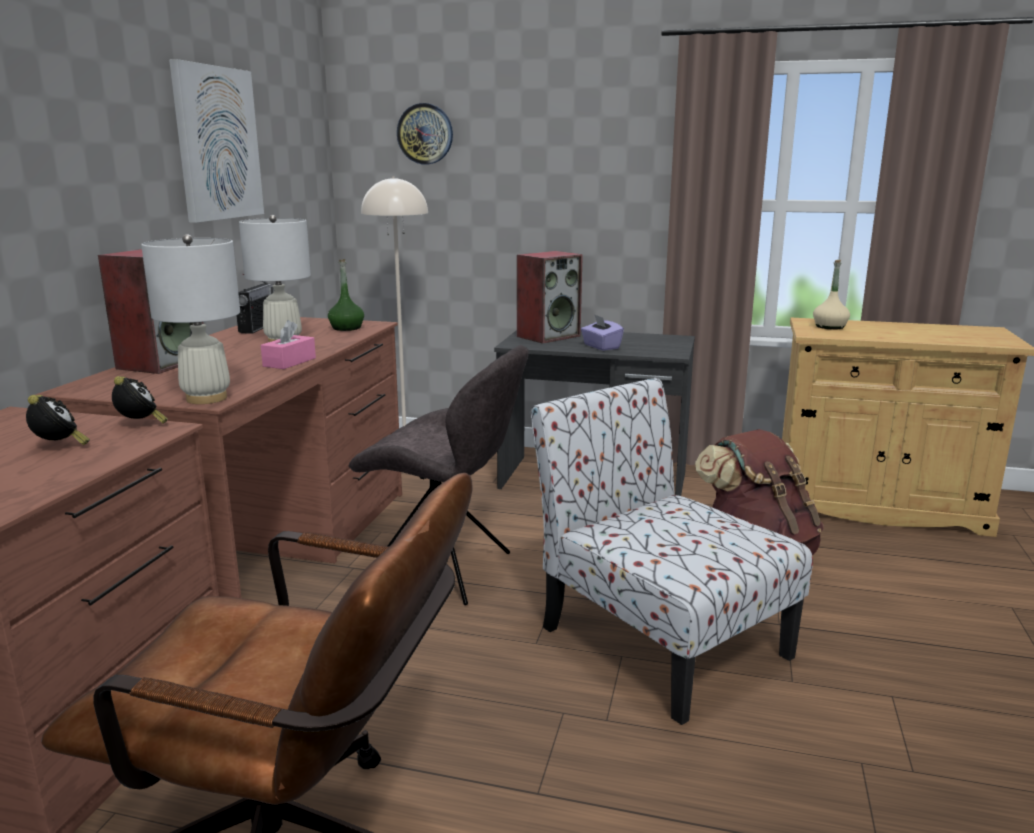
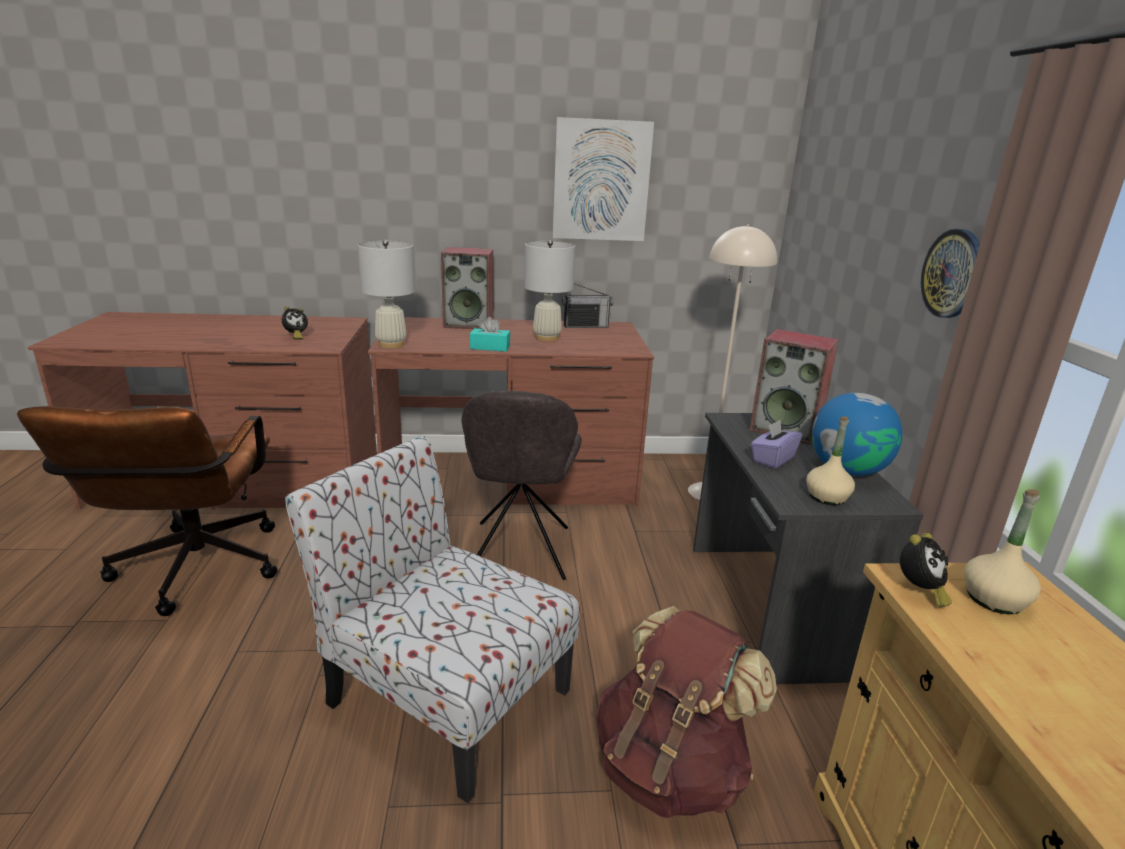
camera: 70 degrees right, 5 degrees up
alarm clock [112,376,168,423] -> alarm clock moved to [900,533,952,607]
pink tissue box [261,320,316,369] -> turquoise tissue box [470,317,510,352]
green bottle [328,259,364,331] -> none
wall clock [397,103,453,164] -> wall clock moved to [921,229,980,318]
chair [531,378,813,725] -> chair turned 90 degrees counterclockwise [285,436,580,803]
none -> beige bottle [806,417,855,505]
none -> globe [812,393,902,476]

